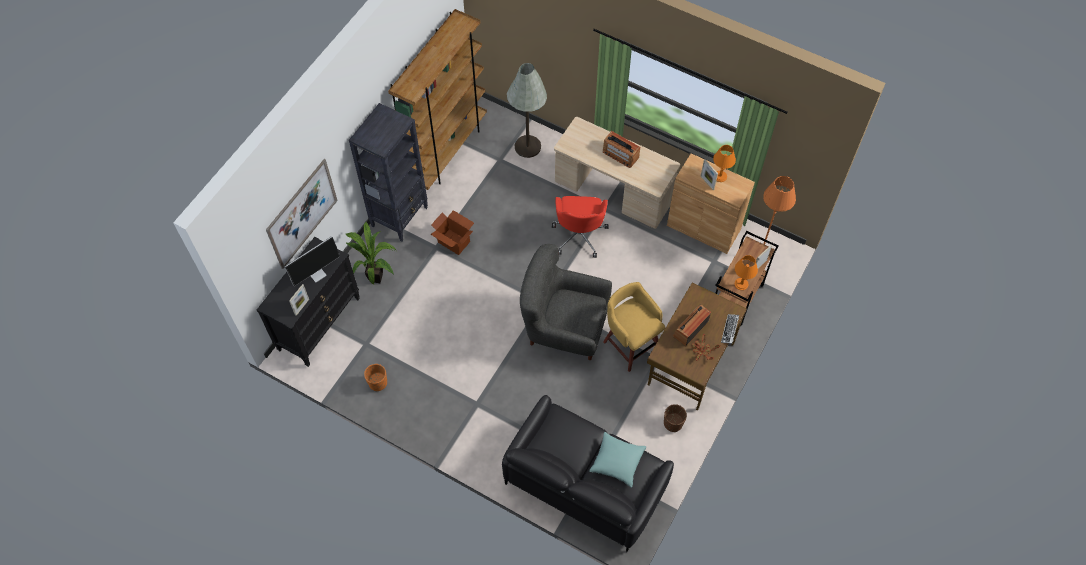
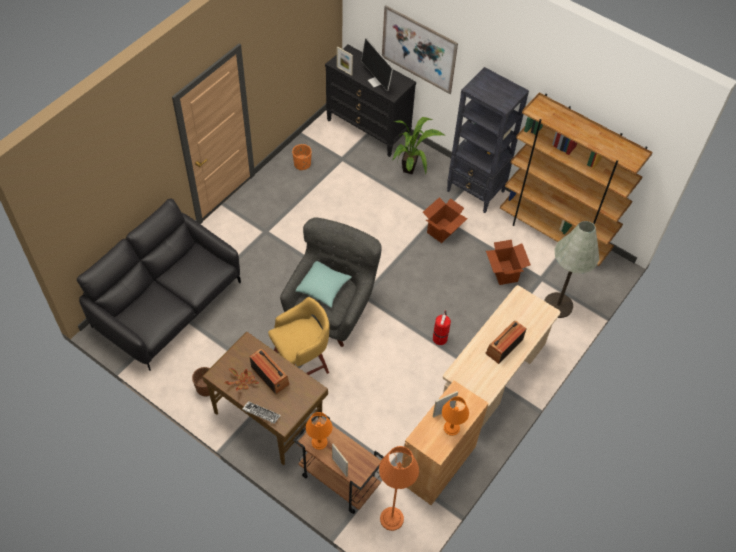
camera: 95 degrees right, 5 degrees down
red office chair [552,196,609,258] -> fire extinguisher [433,310,451,345]
turquoise pillow [589,432,646,488] -> turquoise pillow moved to [296,261,352,308]
none -> cardboard box [486,240,531,285]

